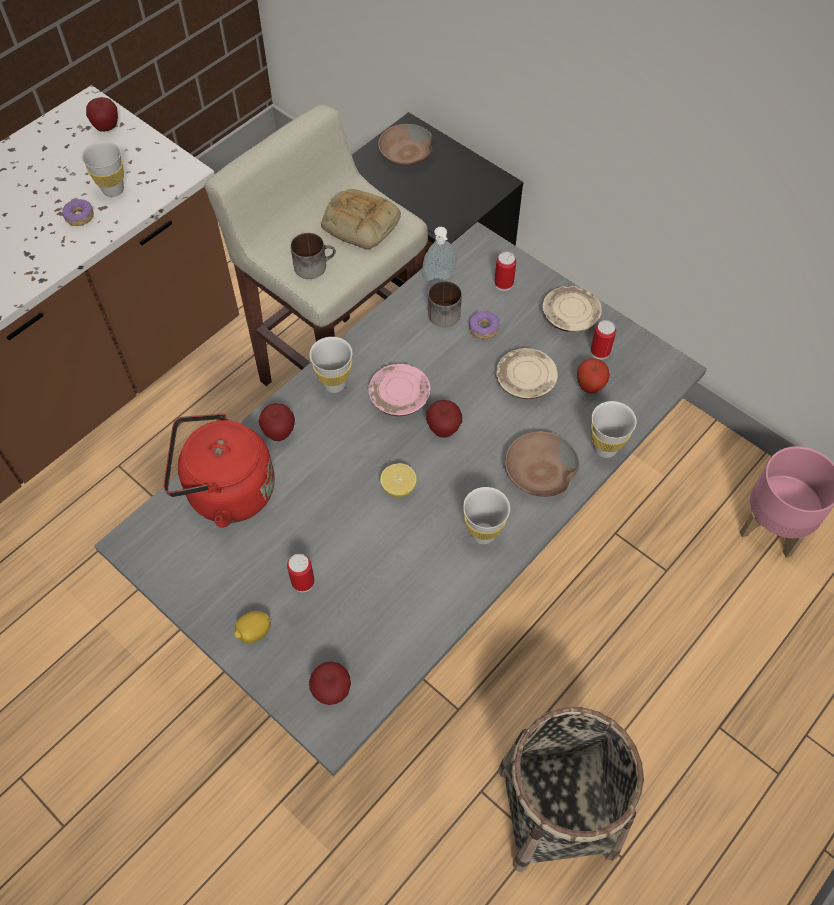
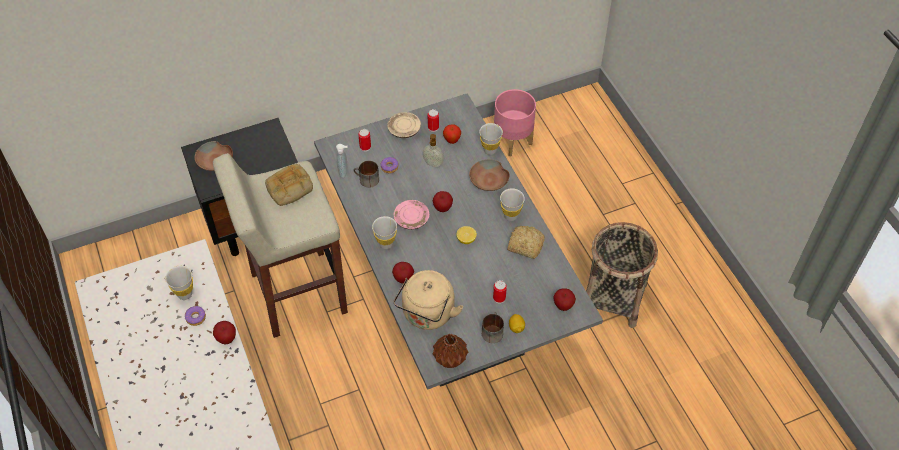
camera: 65 degrees left, 5 degrees down
apple [86,97,118,132] -> apple moved to [213,321,236,344]
red kettle [164,413,275,528] -> beige kettle [393,270,463,330]
mug [291,233,336,279] -> mug moved to [482,312,504,343]
beige plate [496,348,558,399] -> soap dispenser [422,134,444,167]
none -> brown vase [433,334,468,368]
none -> bread [507,226,545,259]

